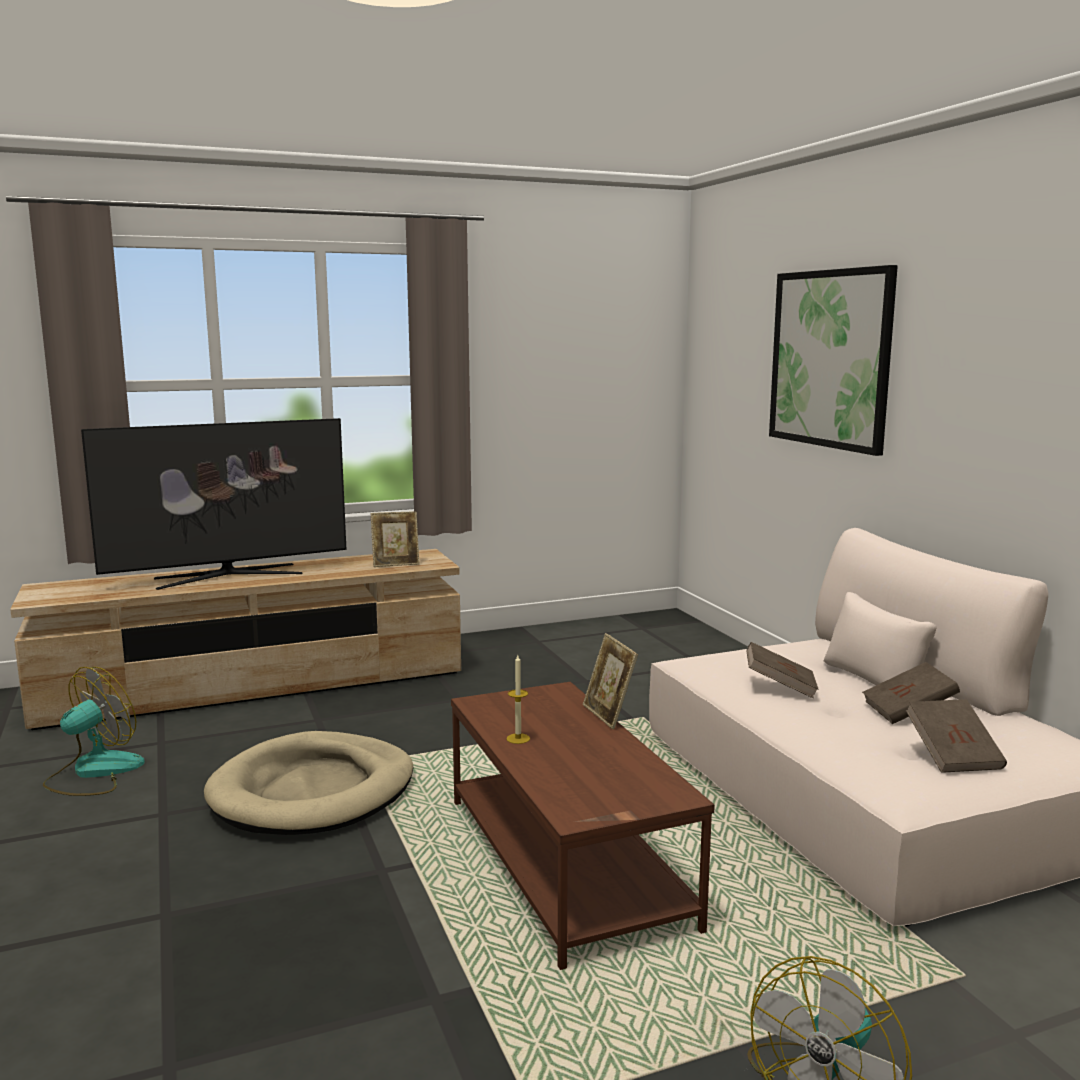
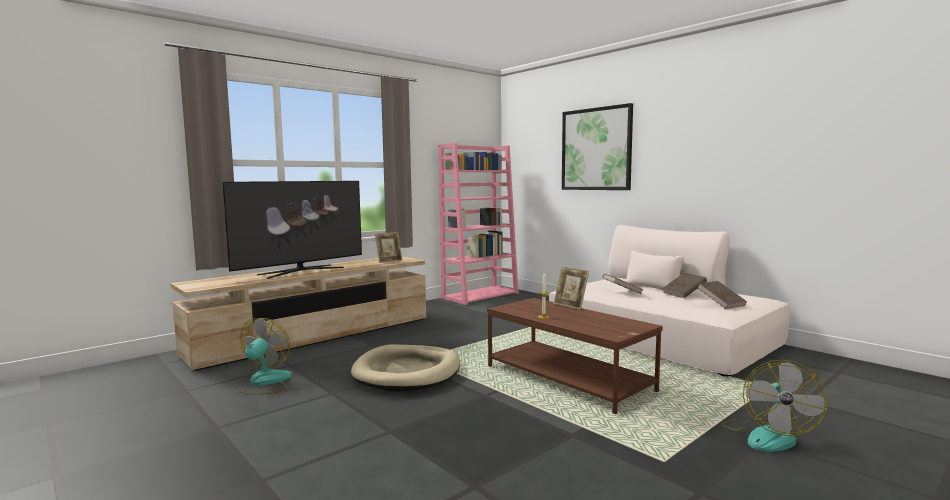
camera: 20 degrees left, 5 degrees down
none -> pink bookcase [439,143,519,305]

